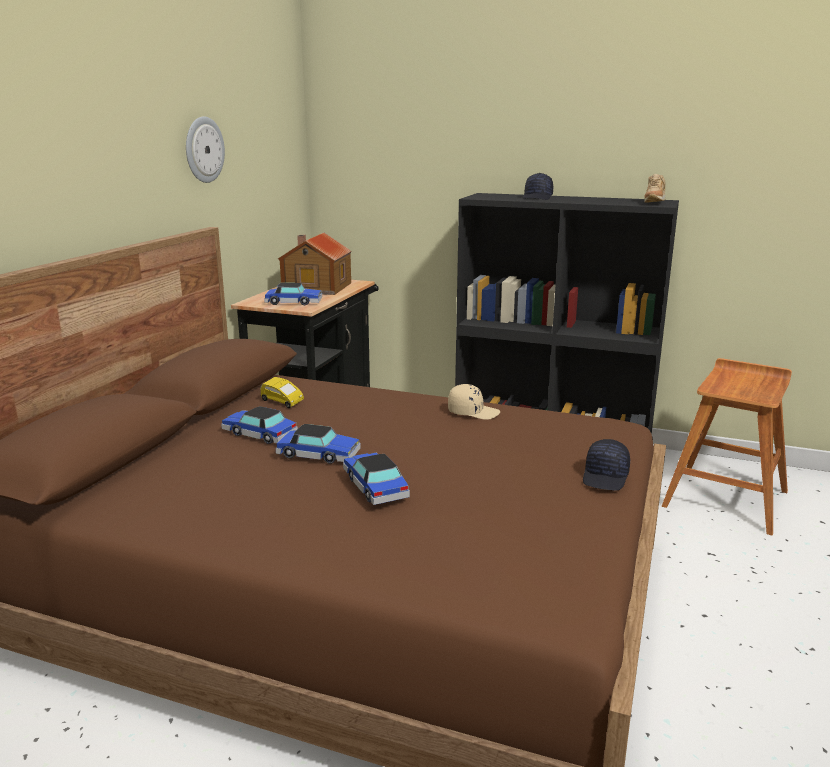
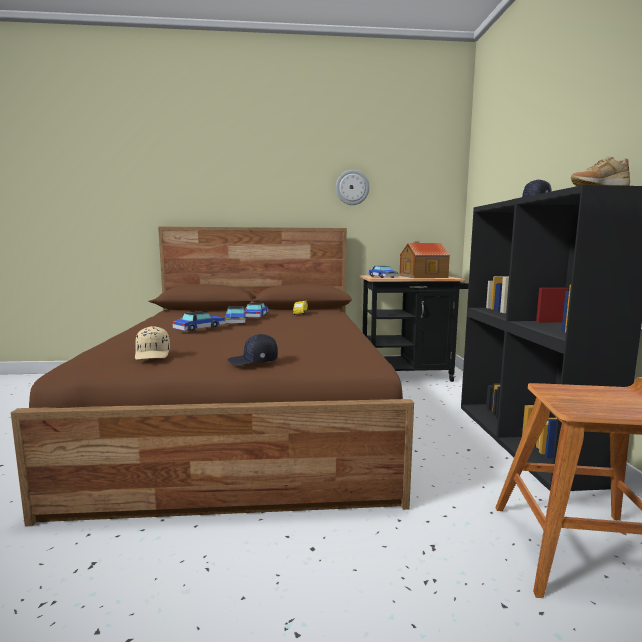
camera: 65 degrees right, 10 degrees down
beige cap [448,384,500,420] -> beige cap moved to [135,326,170,360]

